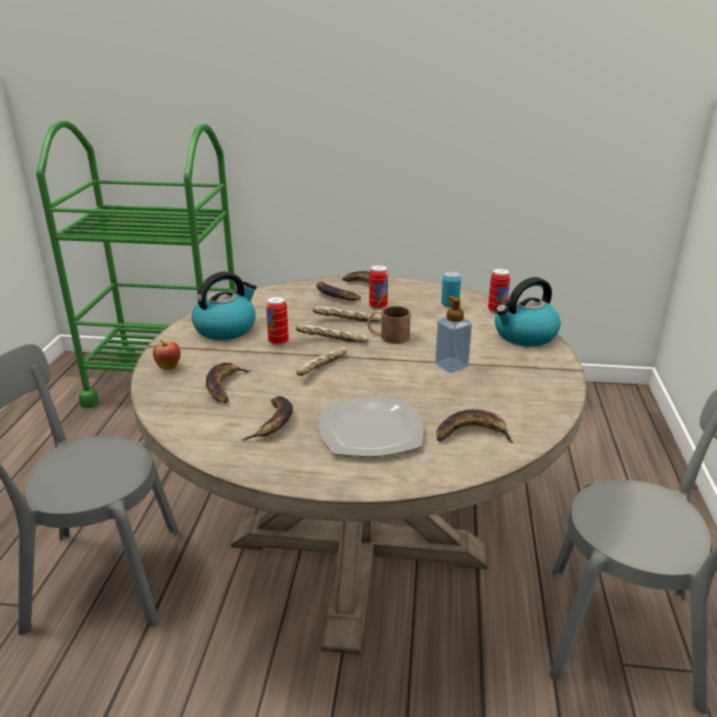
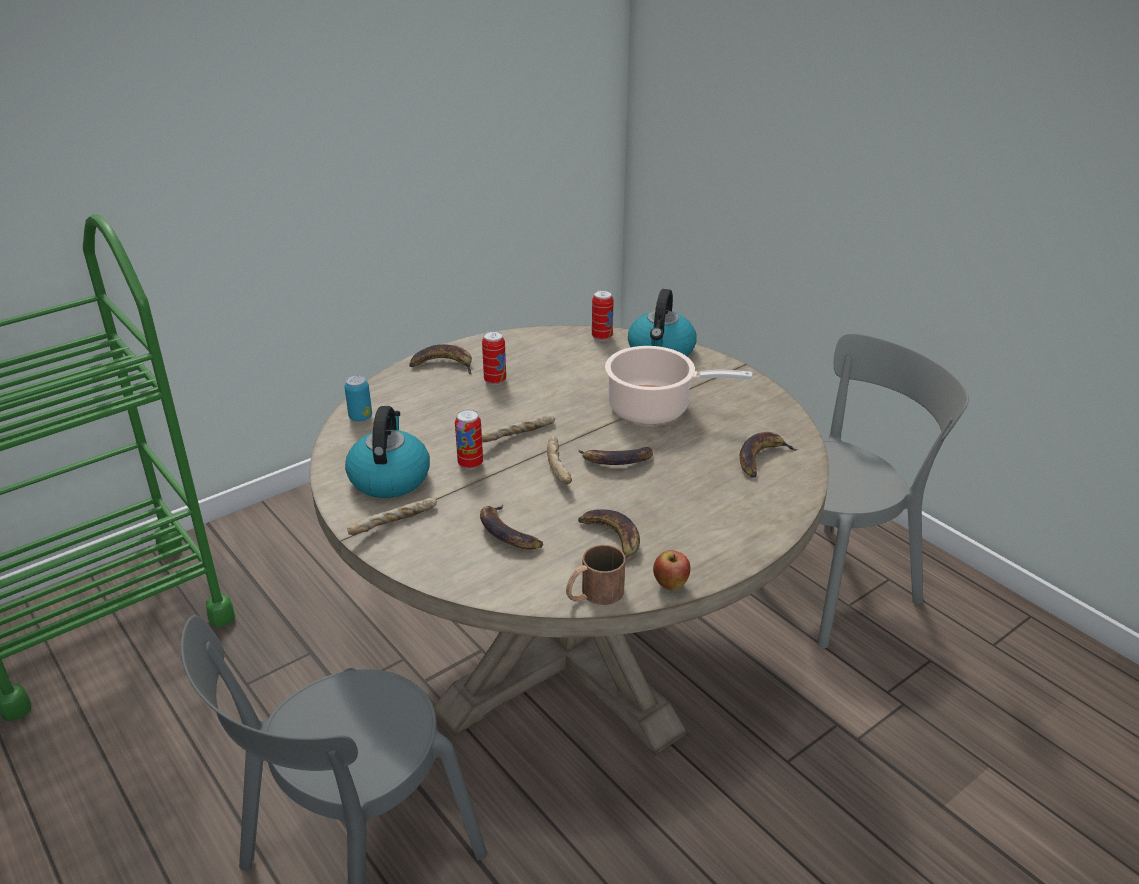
camera: 45 degrees left, 5 degrees up
apple [153,340,181,370] -> apple moved to [653,550,690,590]
bread [312,306,382,322] -> bread moved to [347,498,437,535]
banana [316,282,361,301] -> banana moved to [579,447,653,465]
plate [319,398,424,457] -> none
brown mug [367,306,411,344] -> brown mug moved to [566,545,625,605]
soap dispenser [435,296,472,373] -> cooking pot [605,346,753,425]
can [441,271,461,308] -> can moved to [344,375,372,422]

